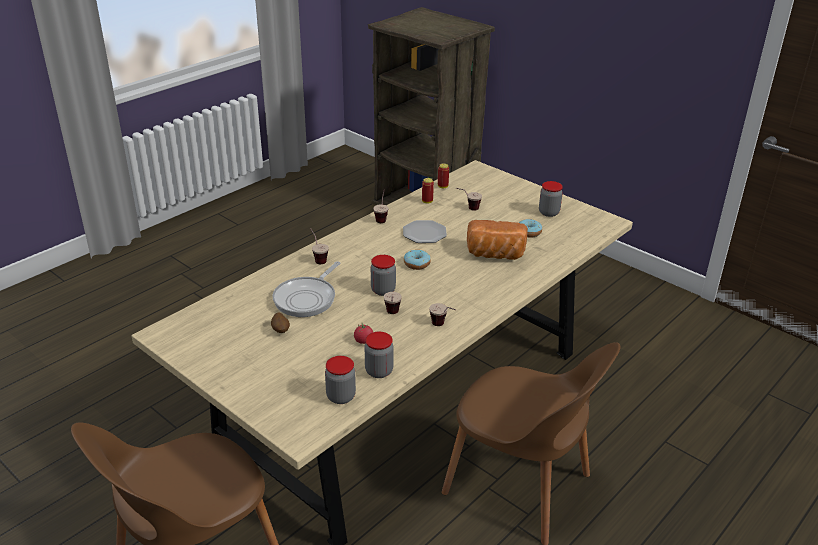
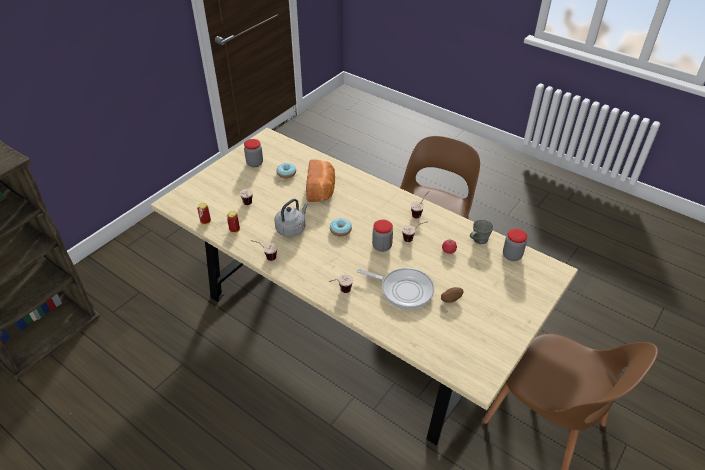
camera: 95 degrees left, 10 degrees up
jar [365,332,394,378] -> grey mug [470,220,494,244]
plate [403,220,447,243] -> grey kettle [275,199,308,237]

